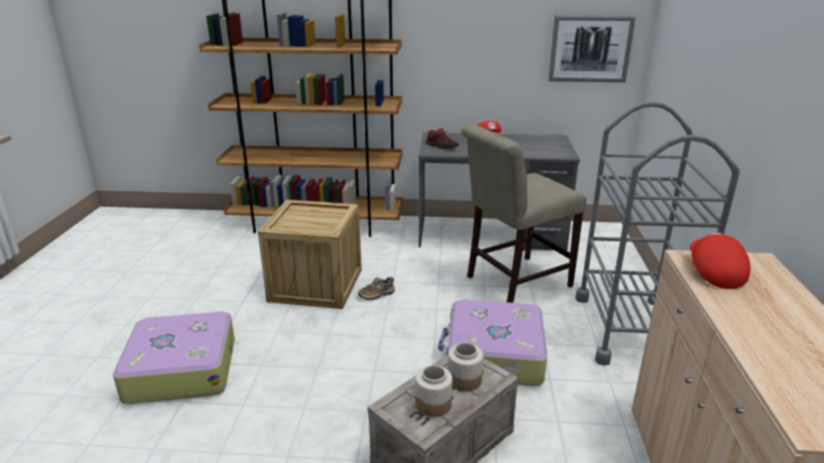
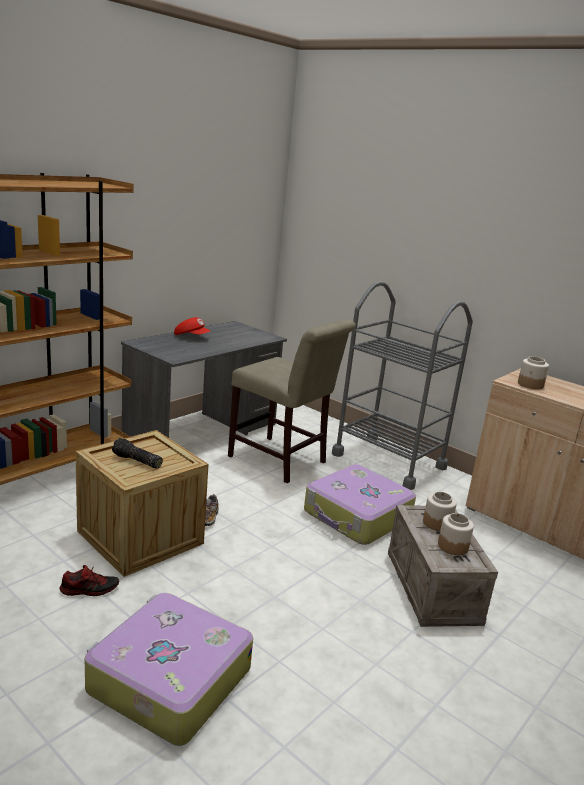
camera: 55 degrees left, 5 degrees down
shoe [426,128,459,149] -> shoe moved to [60,565,119,596]
beige chair [461,124,587,303] -> beige chair turned 60 degrees counterclockwise [228,320,355,483]
picture [548,15,636,82] -> none
red cap [690,233,750,289] -> jar [518,356,549,389]
none -> flashlight [112,438,163,469]

